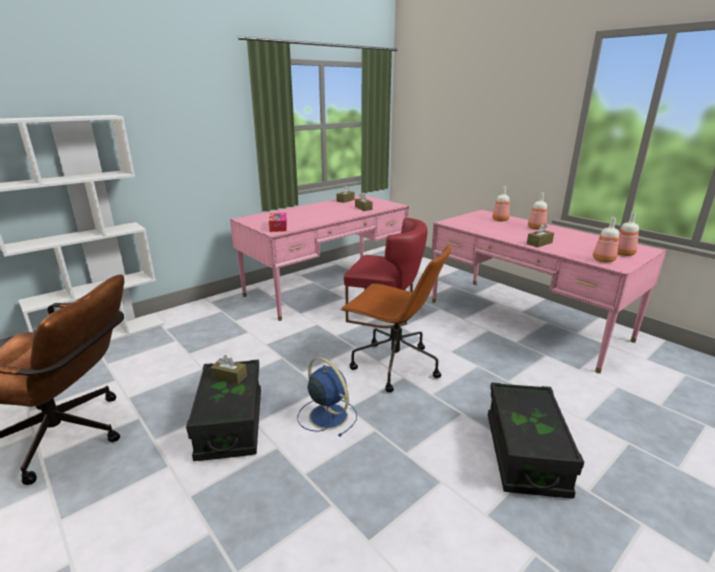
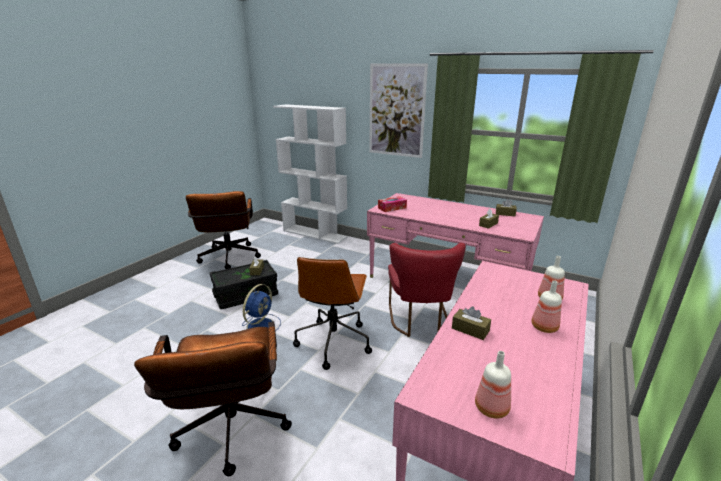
camera: 70 degrees right, 0 degrees up
black storage box [488,382,584,499] -> brown office chair [134,321,292,476]
bottle [593,217,619,262] -> none
none -> picture [369,64,428,158]

